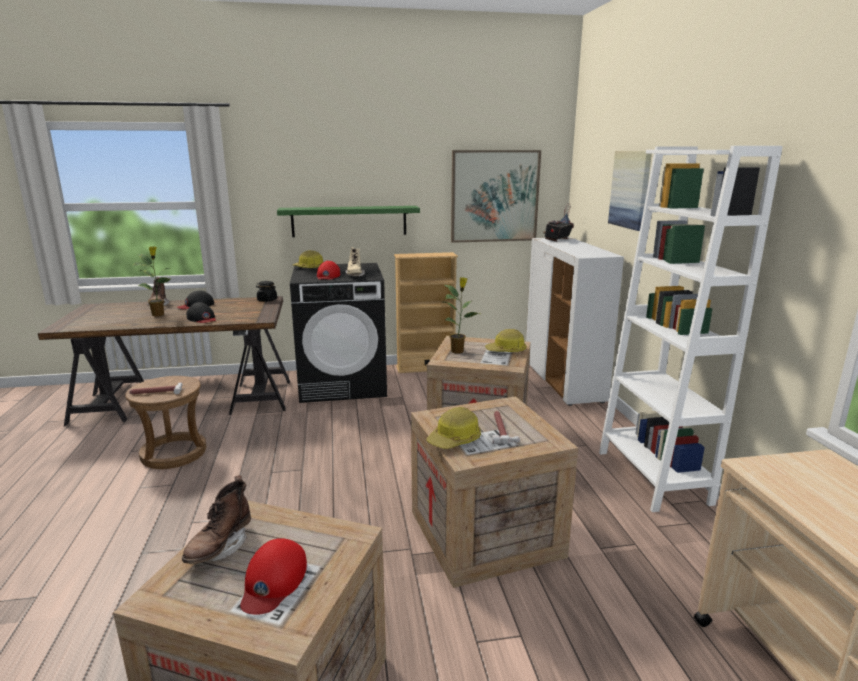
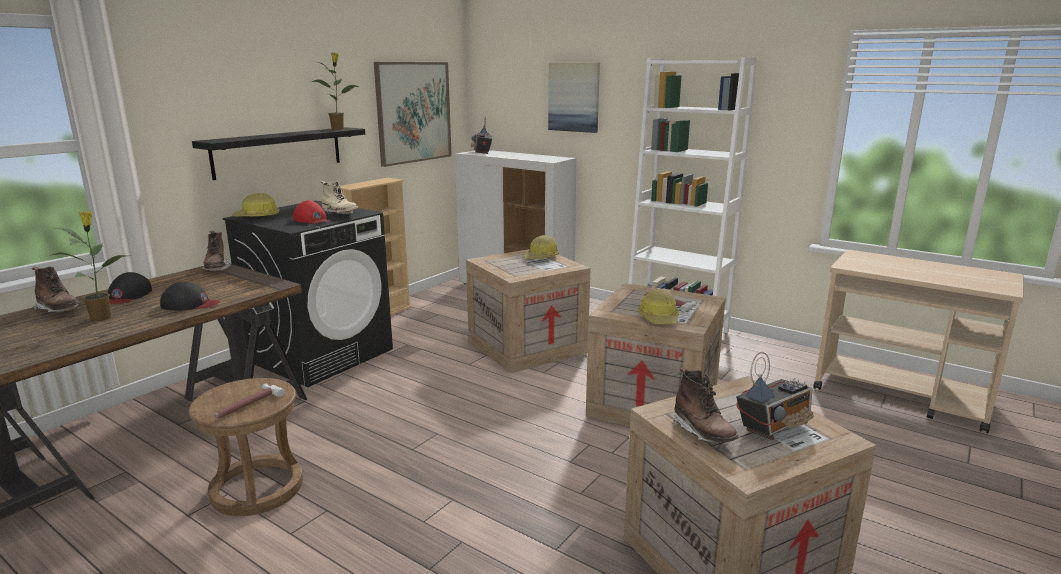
camera: 45 degrees left, 0 degrees up
red cap [240,538,307,615] -> radio [736,352,814,440]
black jar [256,281,277,302] -> brown boot [202,231,231,271]
green shelf [277,206,420,237] -> black shelf [192,127,365,180]
potted plant [442,277,481,353] -> potted plant moved to [311,52,360,130]

